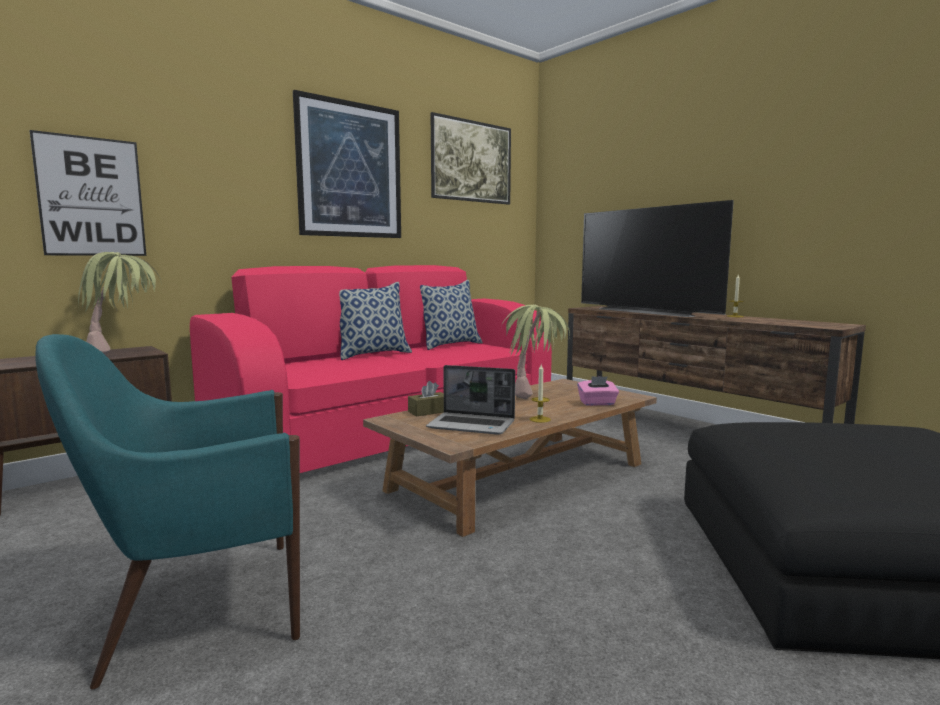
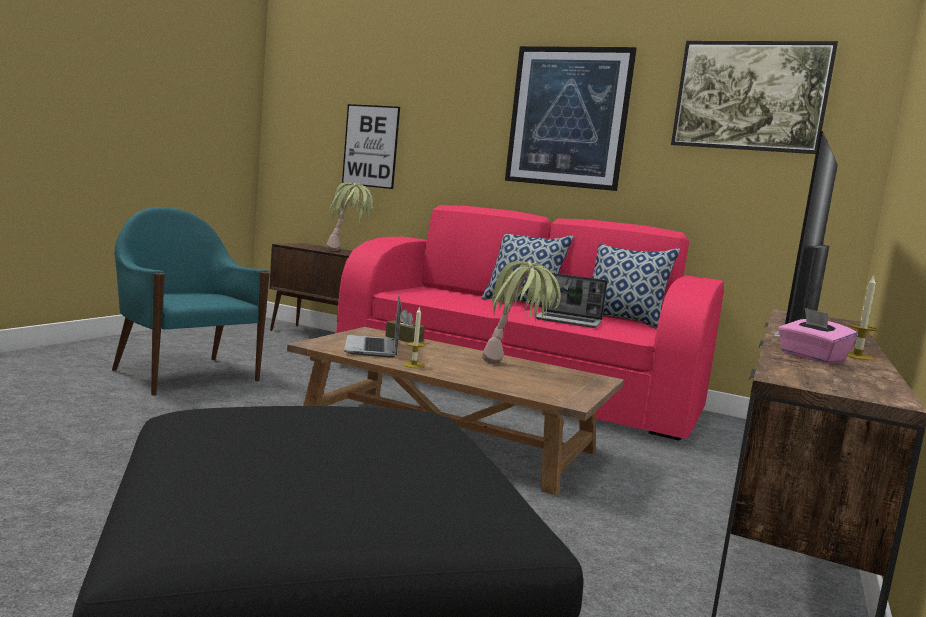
camera: 65 degrees right, 0 degrees up
pink tissue box [577,376,619,406] -> pink tissue box moved to [778,308,857,364]
none -> laptop [534,273,607,328]

